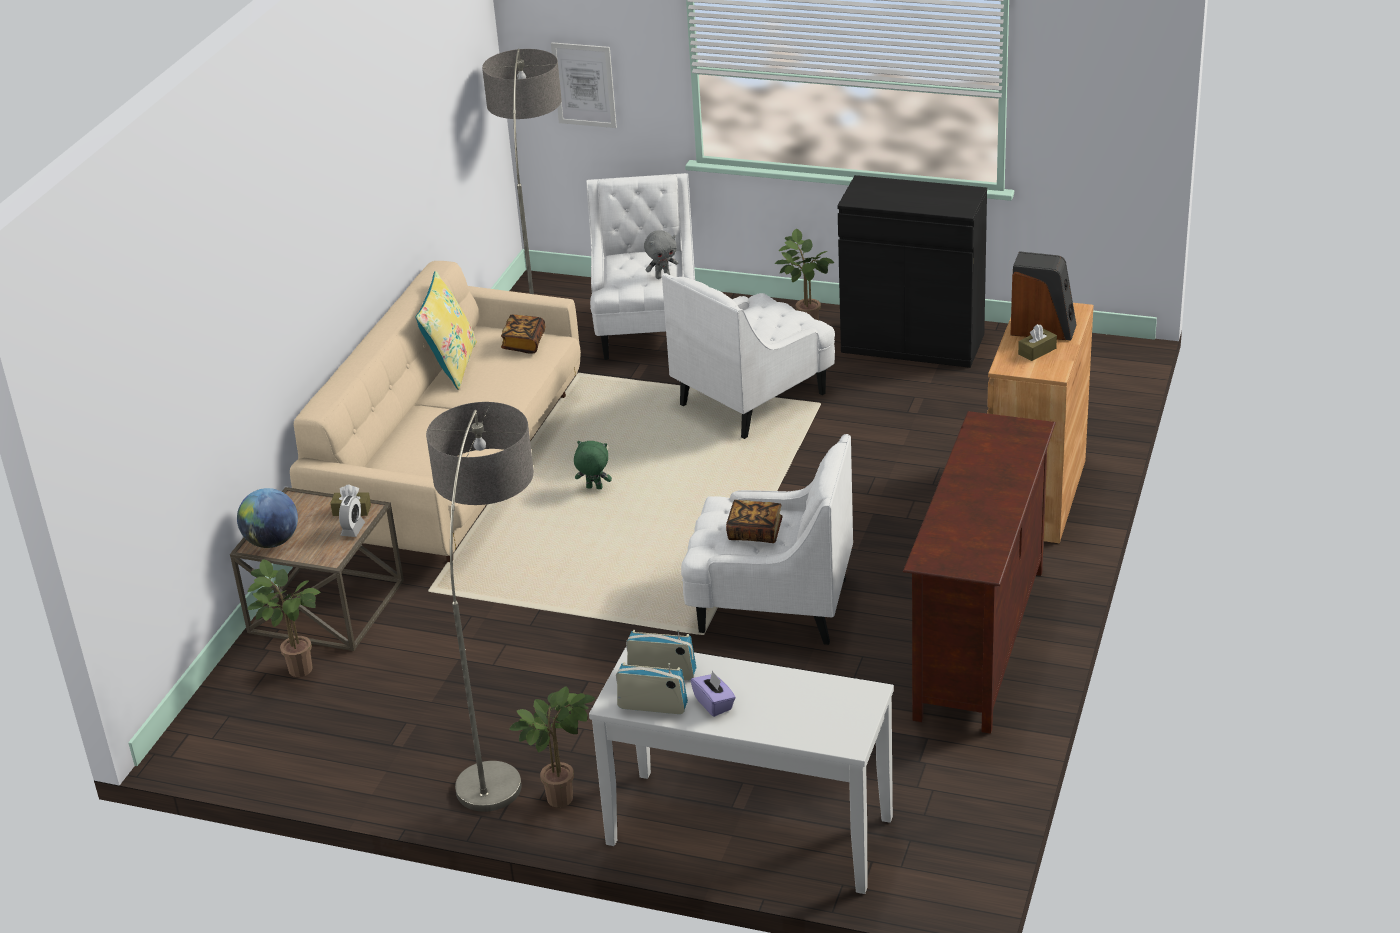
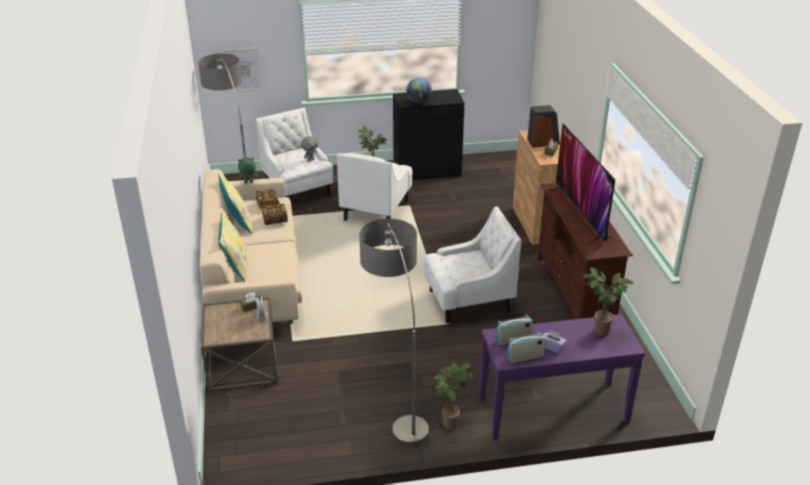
camera: 30 degrees left, 0 degrees up
globe [237,488,298,548] -> globe moved to [406,77,432,103]
potted plant [247,559,320,677] -> potted plant moved to [582,267,634,336]
green plush toy [574,441,612,489] -> green plush toy moved to [238,158,258,184]
white console table [589,647,894,894] -> purple console table [479,314,645,440]
book [726,500,783,543] -> book moved to [262,204,288,225]
none -> yellow pillow [218,213,247,282]
none -> television [550,124,617,244]

